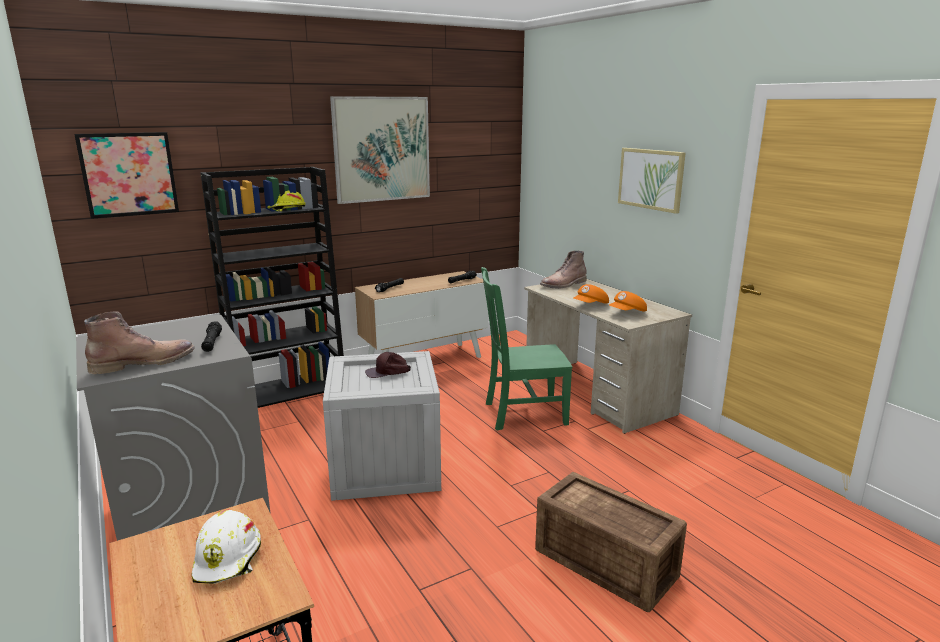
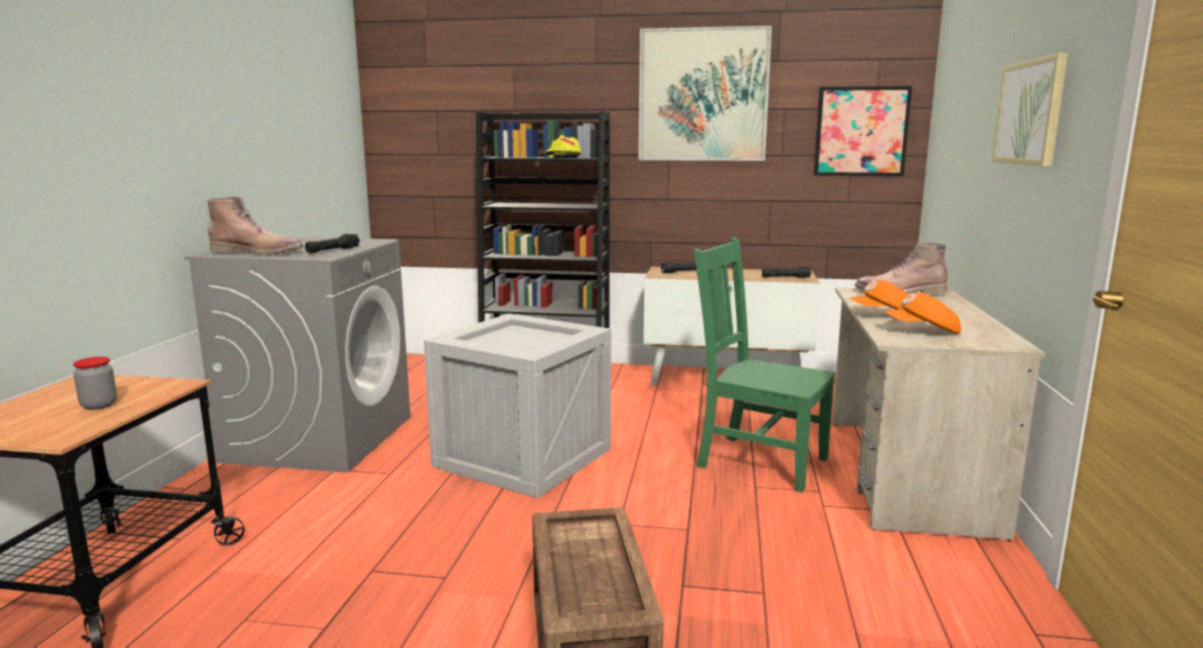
camera: 40 degrees right, 5 degrees down
picture [74,132,179,219] -> picture moved to [814,86,912,176]
white hard hat [192,509,261,584] -> jar [73,357,117,410]
brown cap [365,352,411,378] -> none

